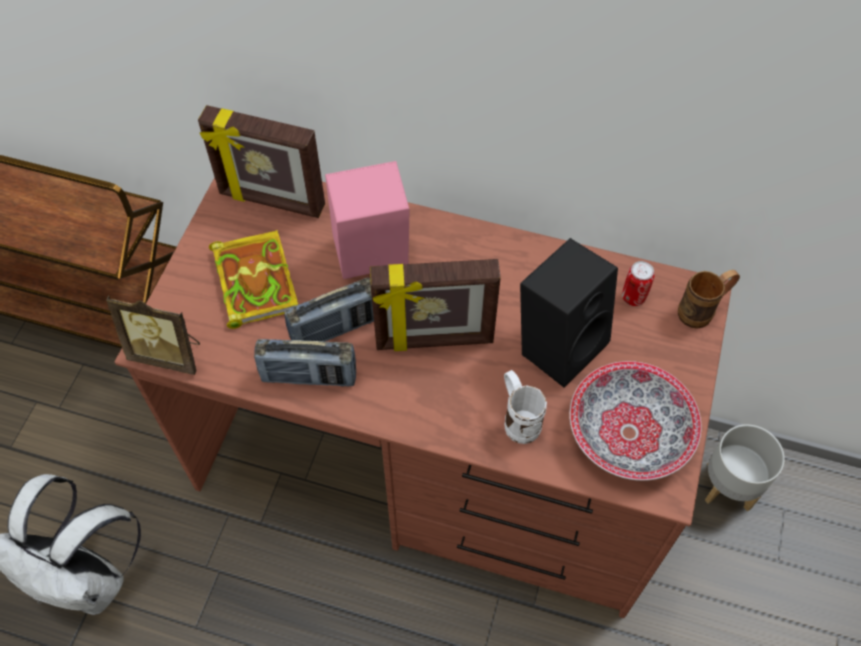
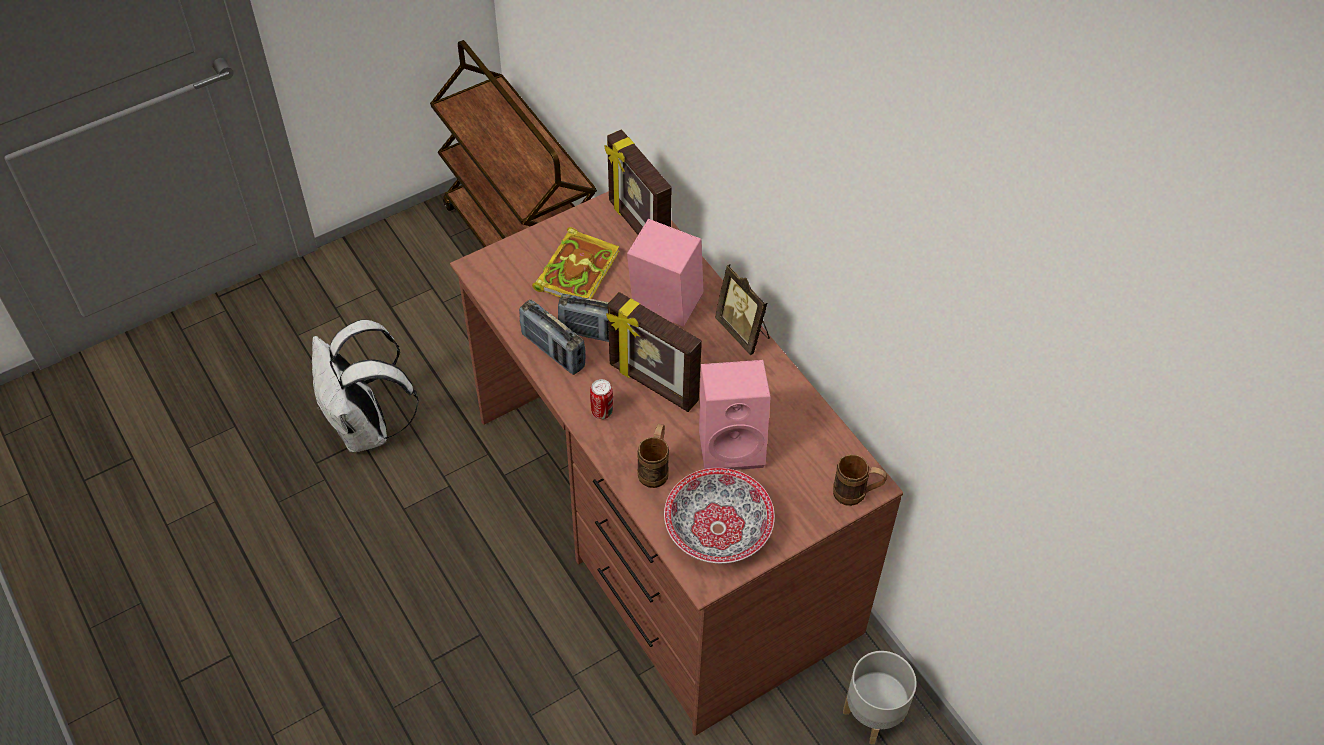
camera: 40 degrees right, 5 degrees down
picture frame [106,296,200,375] -> picture frame moved to [715,264,770,355]
white mug [504,370,547,444] -> brown mug [637,424,669,488]
black speaker [520,238,618,388] -> pink speaker [699,360,771,470]
can [622,261,655,306] -> can moved to [590,379,613,419]

